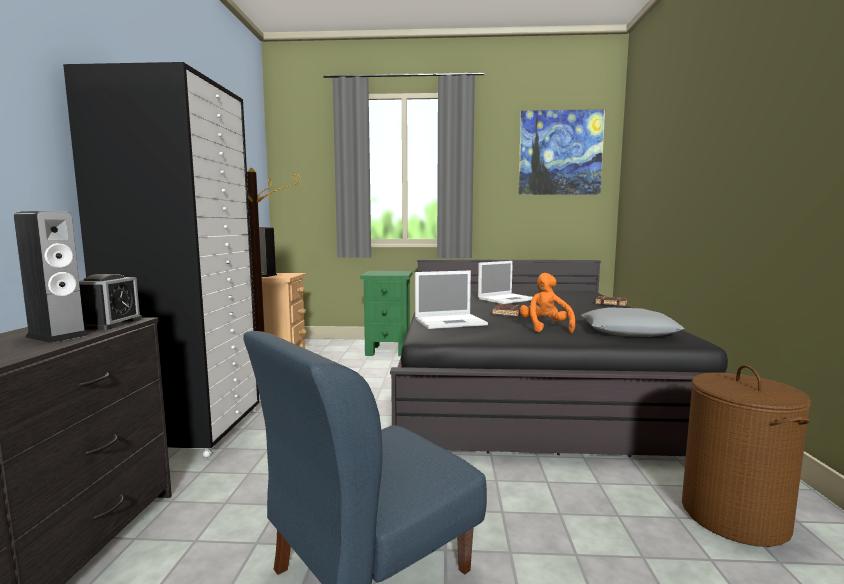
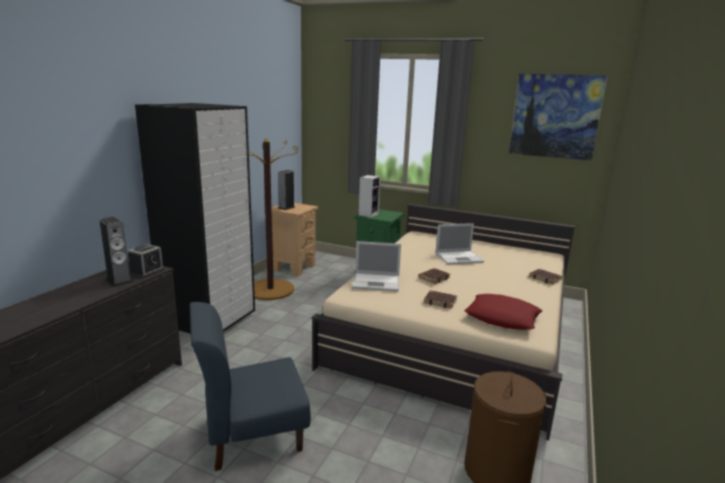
camera: 20 degrees right, 10 degrees up
black bed [390,259,743,457] -> beige bed [312,204,575,440]
orange plush toy [520,273,575,333] -> brown book [424,290,457,309]
grey pillow [581,307,685,337] -> red pillow [465,294,542,330]
none -> speaker [359,175,380,217]

